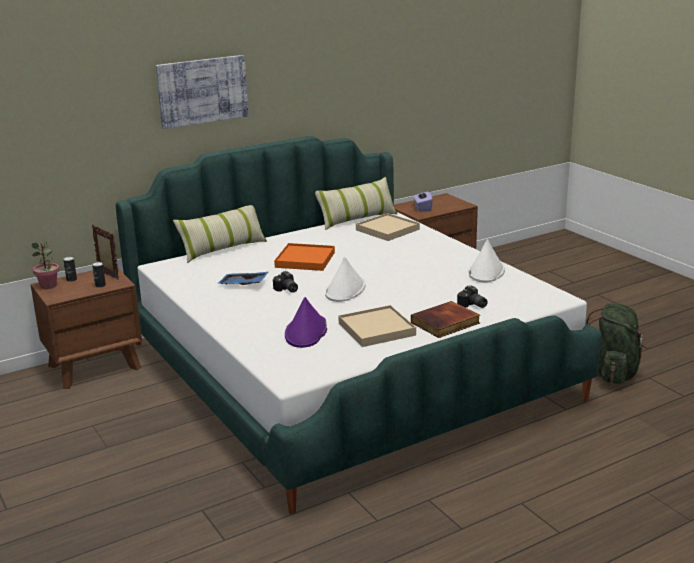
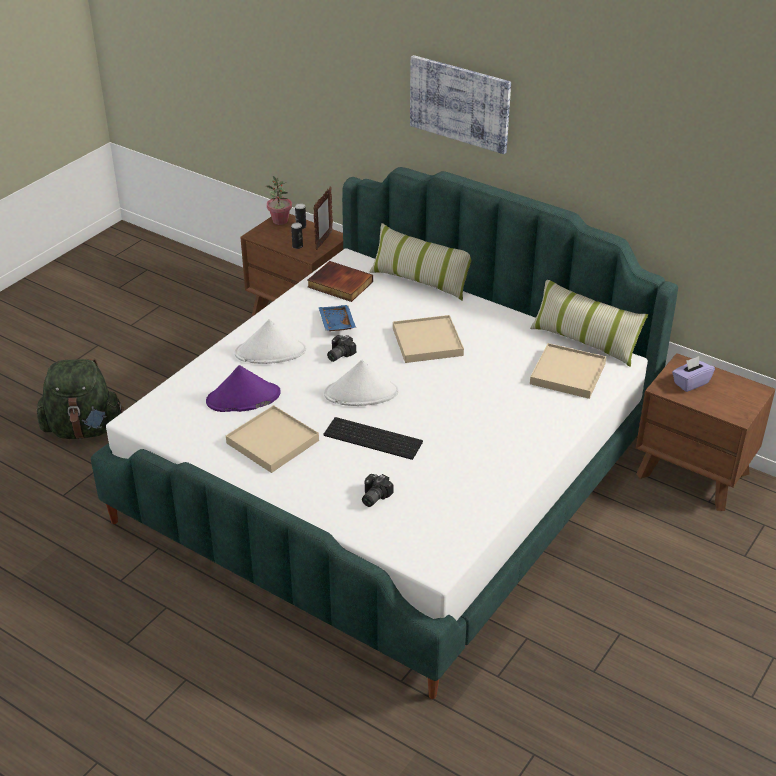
camera: 65 degrees right, 15 degrees up
orange tray [274,243,335,271] -> beige tray [393,315,464,363]
book [411,301,480,338] -> book moved to [308,261,373,302]
white hat [468,239,505,282] -> white hat moved to [235,319,306,364]
green backpack [586,303,649,384] -> green backpack moved to [37,359,124,439]
none -> keyboard [324,417,423,460]

